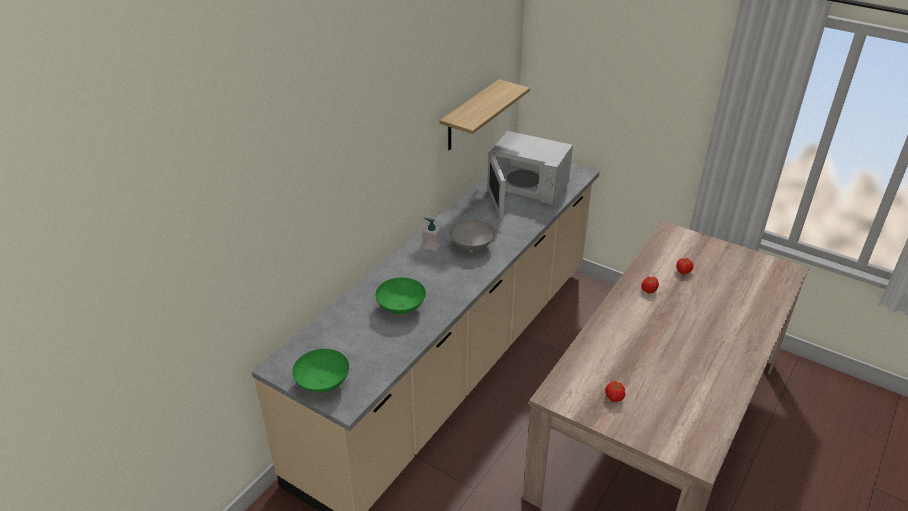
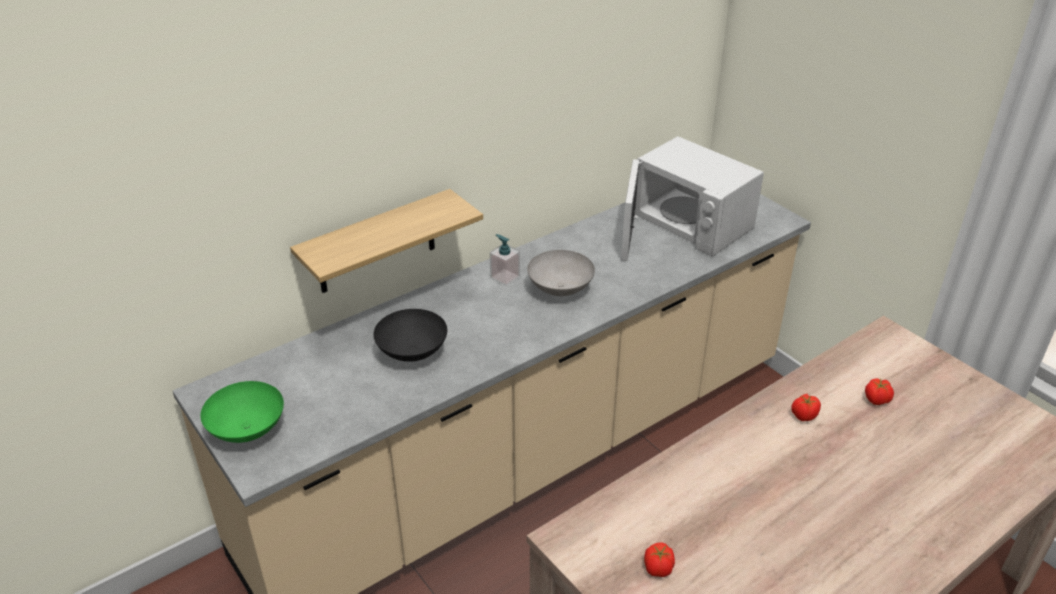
camera: 20 degrees right, 0 degrees up
green bowl [375,278,426,314] -> black bowl [373,309,447,362]
shelf [440,79,530,150] -> shelf moved to [290,189,483,293]

